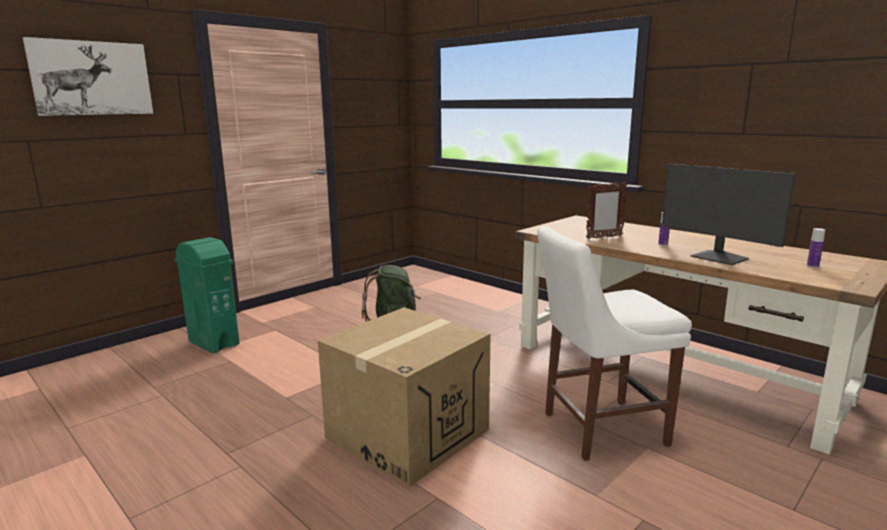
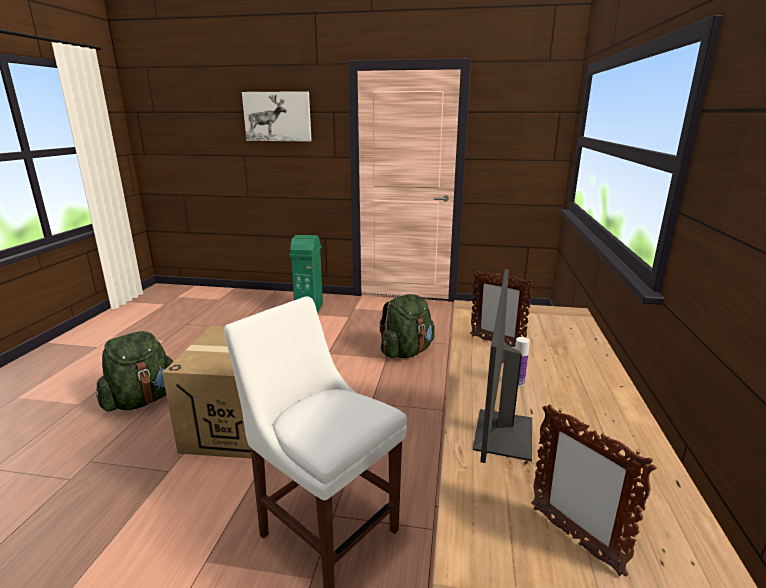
camera: 55 degrees right, 5 degrees up
bottle [807,228,825,268] -> picture frame [531,404,657,576]
none -> green backpack [96,331,173,411]

